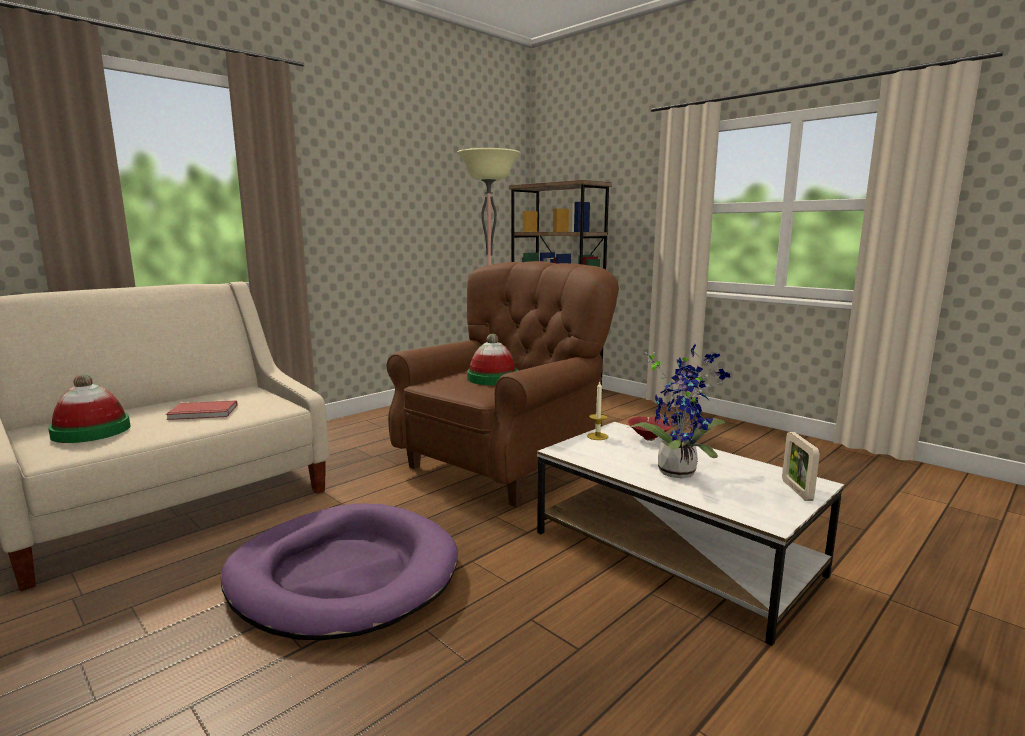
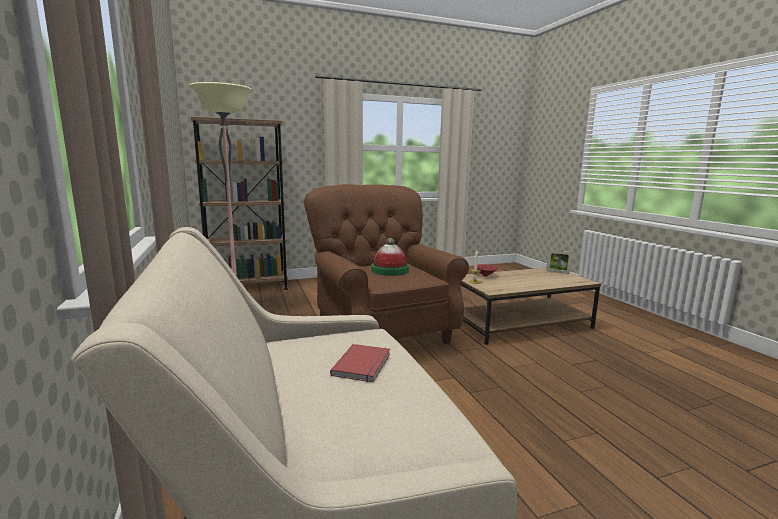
camera: 65 degrees left, 0 degrees up
hat [48,374,130,443] -> none
purple dog bed [221,503,458,640] -> none
white coffee table [537,422,844,646] -> brown coffee table [460,268,601,345]
potted plant [628,344,730,479] -> none

